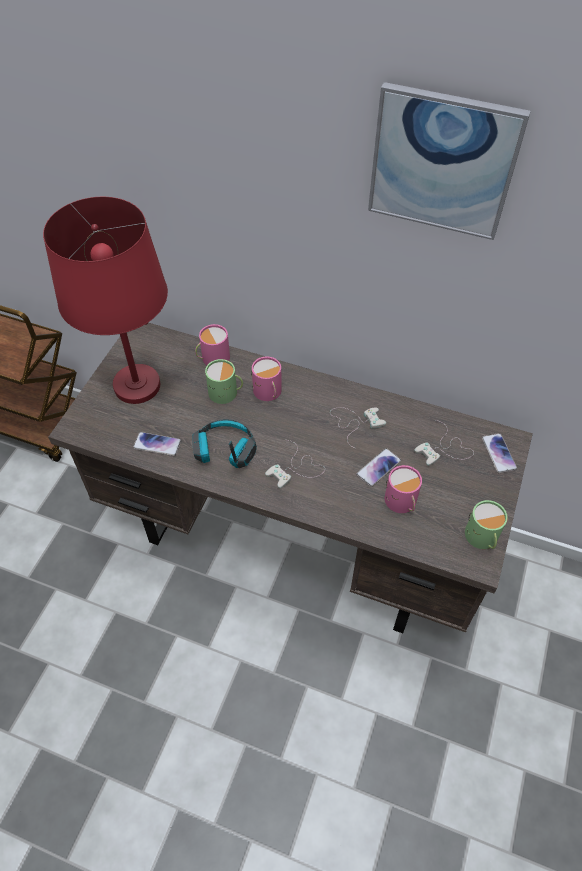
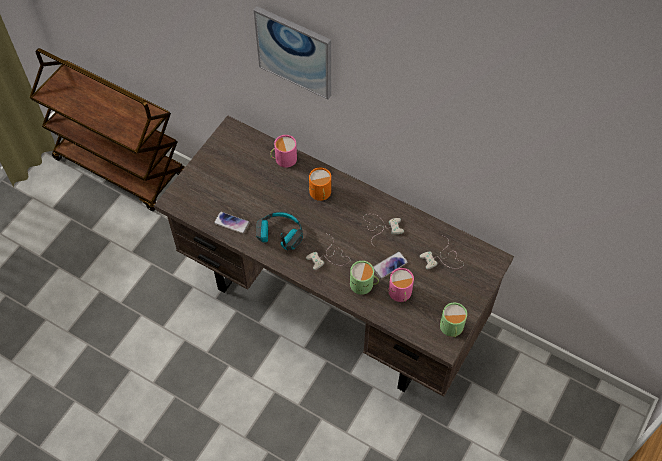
camera: 10 degrees right, 5 degrees up
red table lamp [43,197,168,404] -> none
green mug [205,359,243,404] -> green mug moved to [350,261,379,295]
pink mug [251,357,282,401] -> orange mug [308,168,331,201]
picture [368,82,531,240] -> picture moved to [254,6,331,99]
phone [482,433,517,473] -> none

